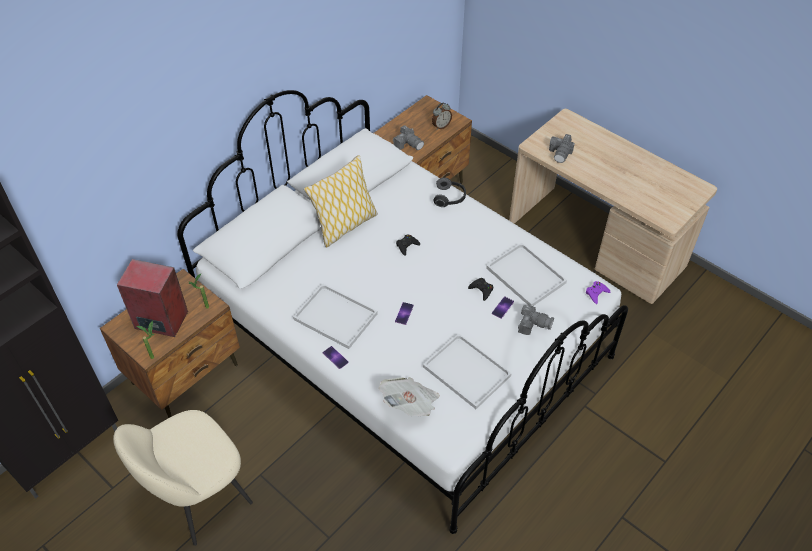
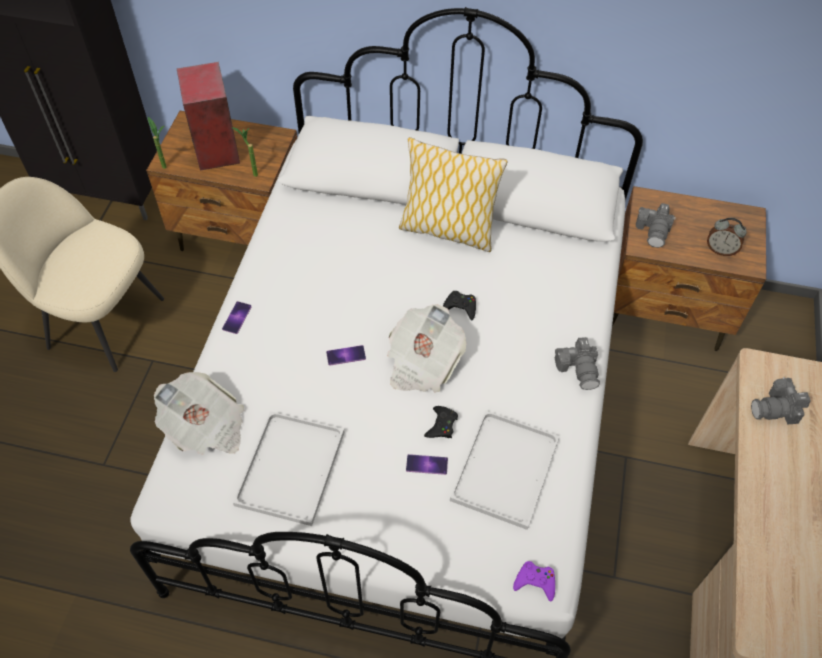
camera: 60 degrees right, 5 degrees up
white tray [293,284,378,349] -> none
headphones [433,178,466,207] -> none
camera [518,305,554,335] -> camera moved to [555,337,600,390]
none -> newspaper [387,304,466,393]

